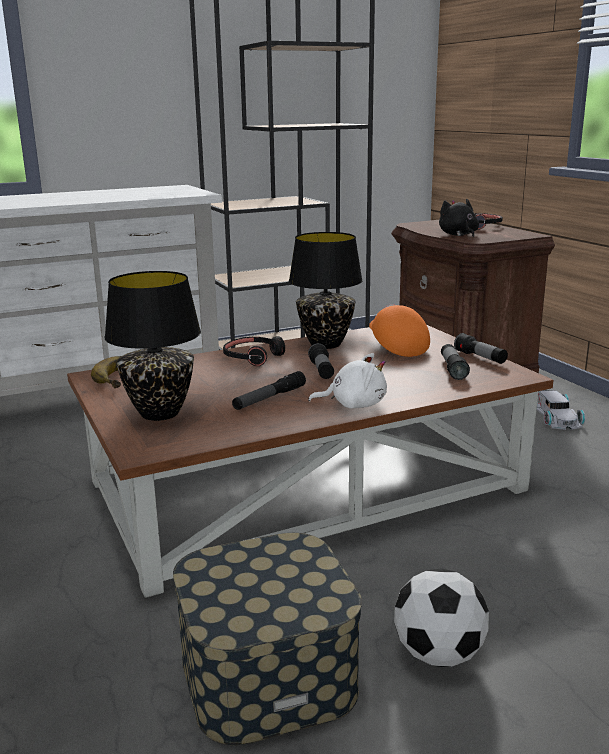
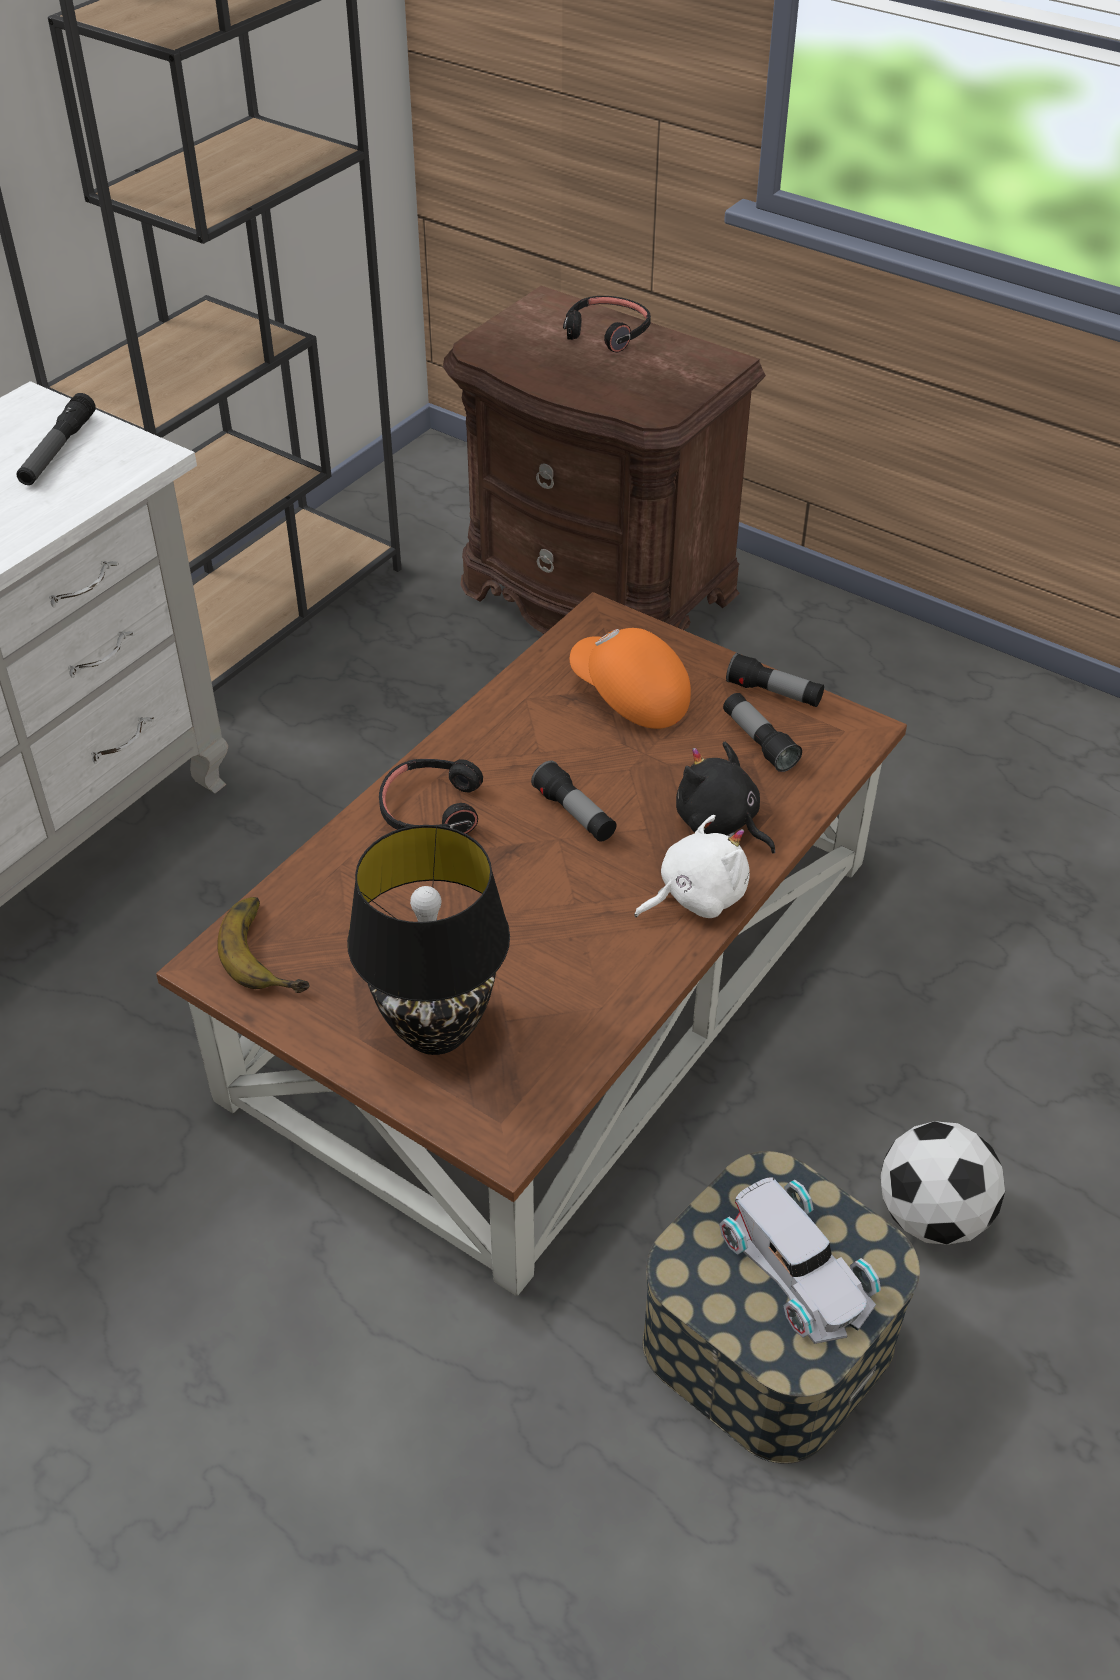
camera: 30 degrees left, 25 degrees up
flashlight [232,371,306,410] -> flashlight moved to [17,393,96,485]
black table lamp [289,232,363,349] -> none
black plush toy [439,199,479,237] -> black plush toy moved to [676,742,775,854]
white toy car [537,390,585,430] -> white toy car moved to [719,1177,881,1344]

